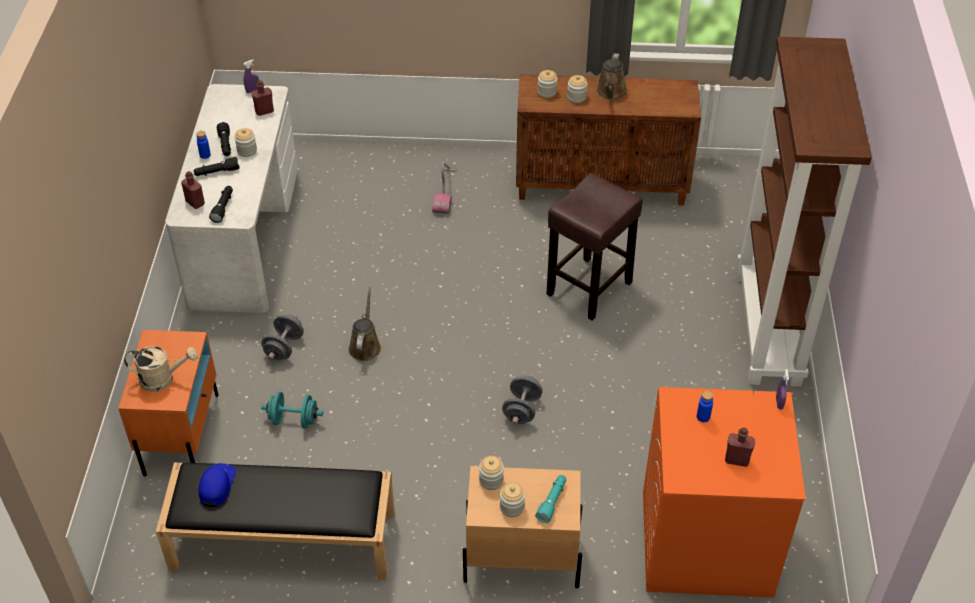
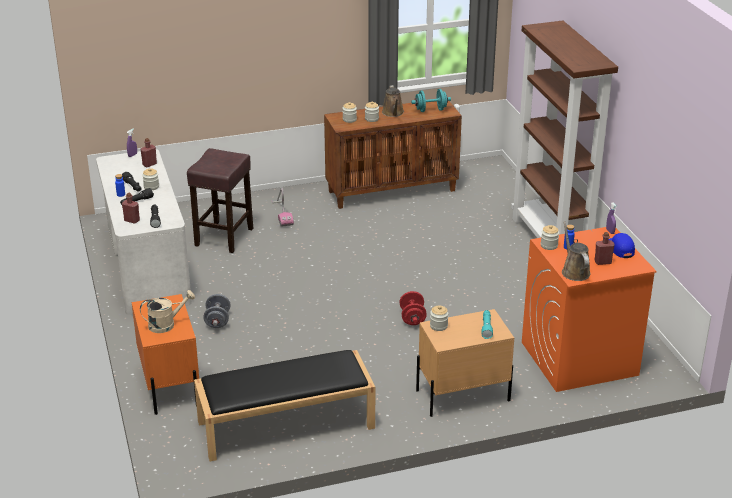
camera: 20 degrees left, 15 degrees down
blue cap [198,463,236,507] -> blue cap moved to [609,233,635,258]
turquoise dumbbell [261,392,323,429] -> turquoise dumbbell moved to [411,89,451,112]
brown watering can [348,287,381,361] -> brown watering can moved to [562,221,591,281]
jar [500,482,525,517] -> jar moved to [541,225,559,250]
grey dumbbell [502,375,543,425] -> red dumbbell [400,291,427,325]
brown stool [547,173,643,320] -> brown stool moved to [187,148,253,253]

